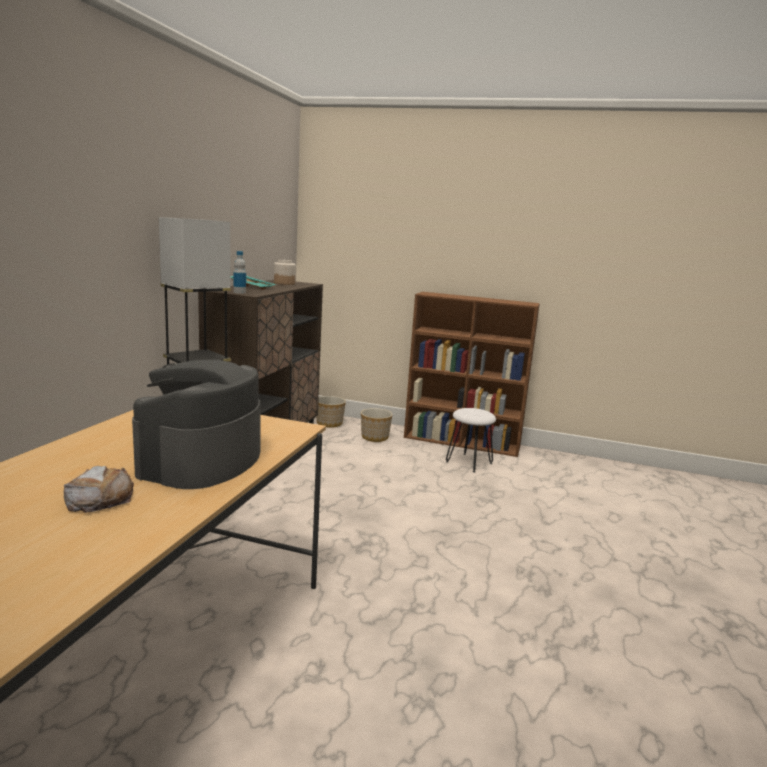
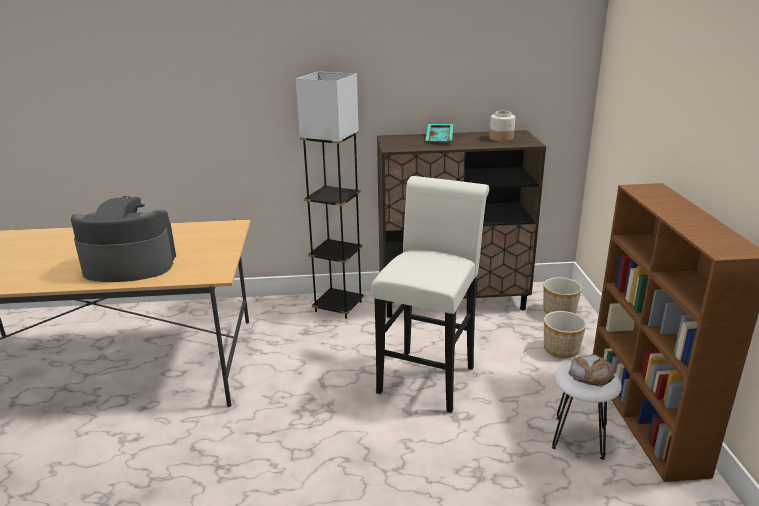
camera: 70 degrees right, 10 degrees up
bread [64,466,134,513] -> bread moved to [569,354,615,387]
bottle [233,251,246,294] -> none
none -> white stool [371,176,489,413]

